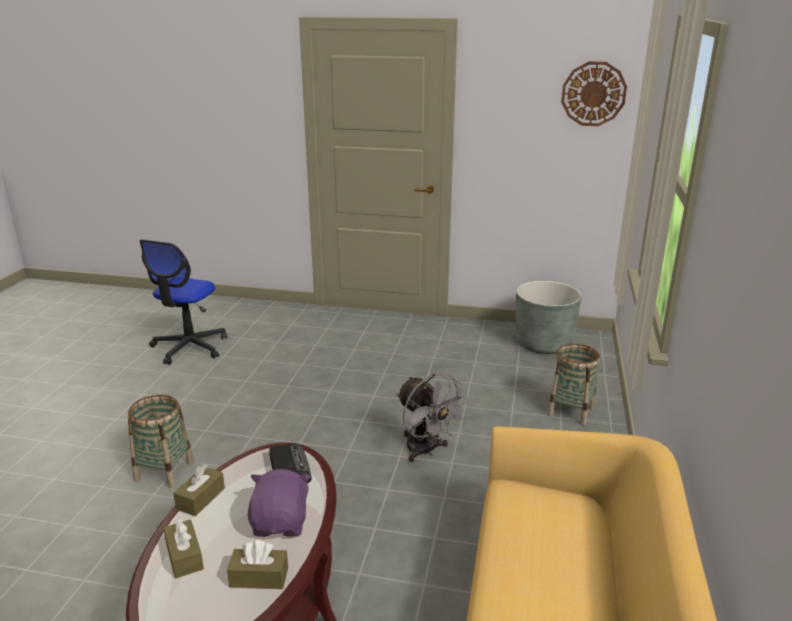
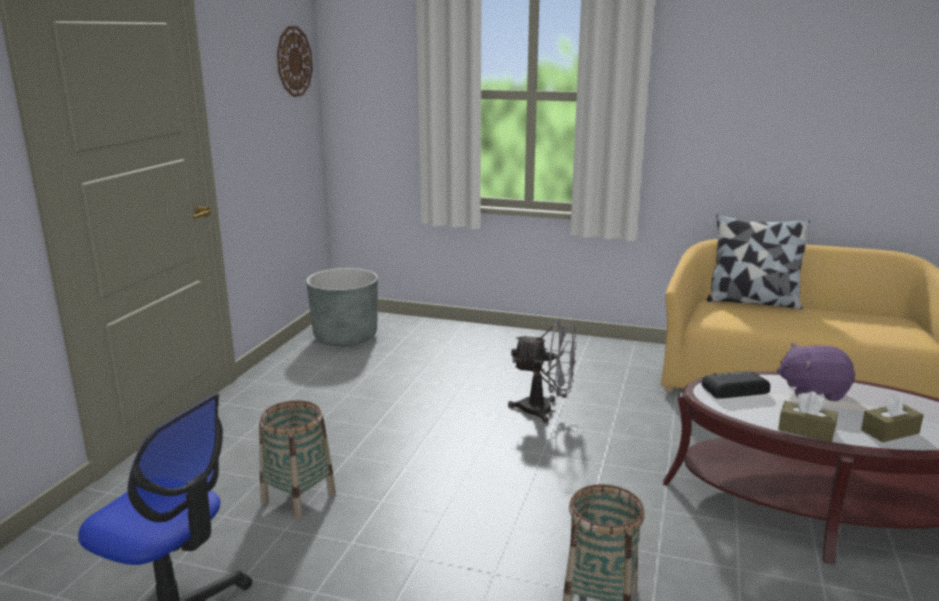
camera: 85 degrees left, 5 degrees down
brown tissue box [227,540,288,589] -> none
grey fan [397,373,468,462] -> grey fan turned 45 degrees clockwise [508,320,577,423]
basket [548,344,600,426] -> basket moved to [259,400,336,520]
none -> pillow [706,214,810,309]

